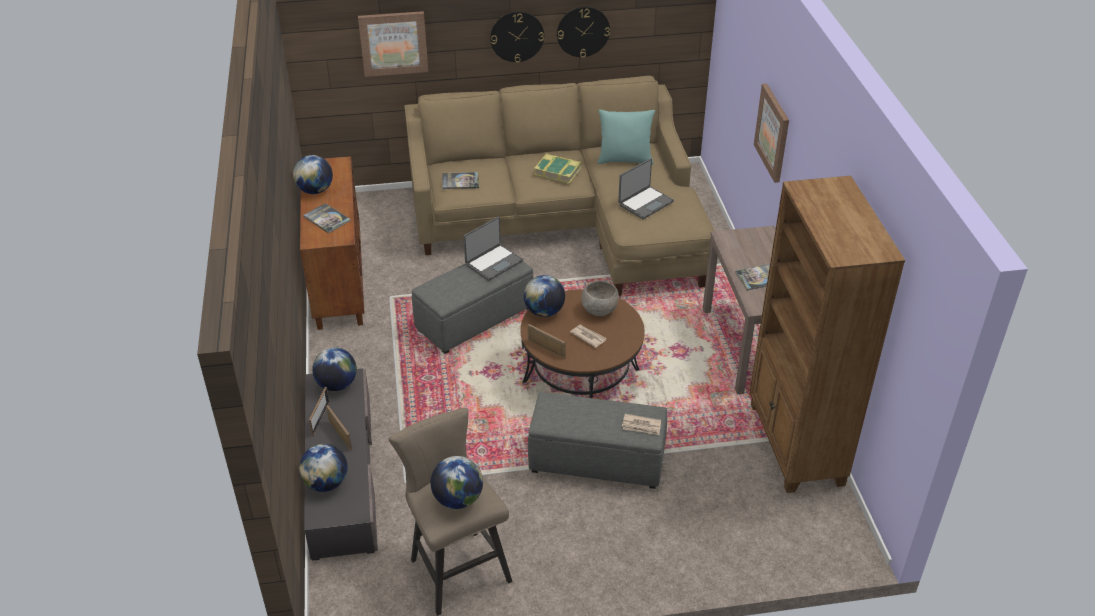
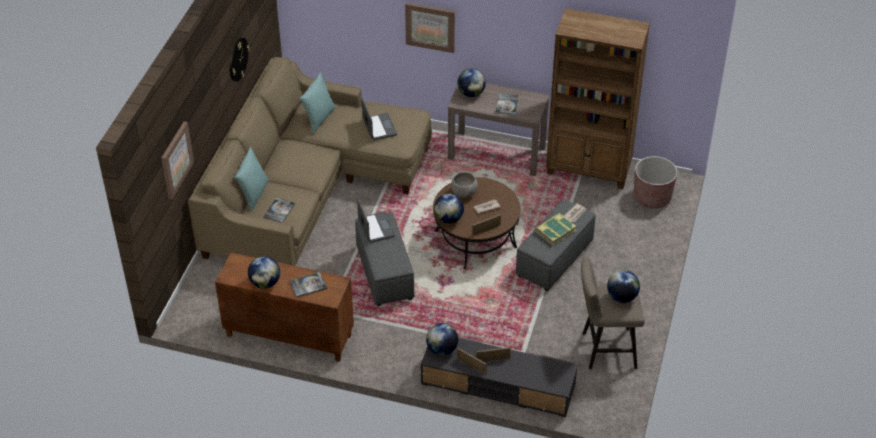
camera: 65 degrees left, 5 degrees up
globe [299,444,348,492] -> globe moved to [457,69,486,97]
wall clock [490,11,544,63] -> none
book [534,154,582,184] -> book moved to [535,213,576,245]
none -> turquoise pillow [235,147,269,211]
none -> brown planter [634,156,677,209]

